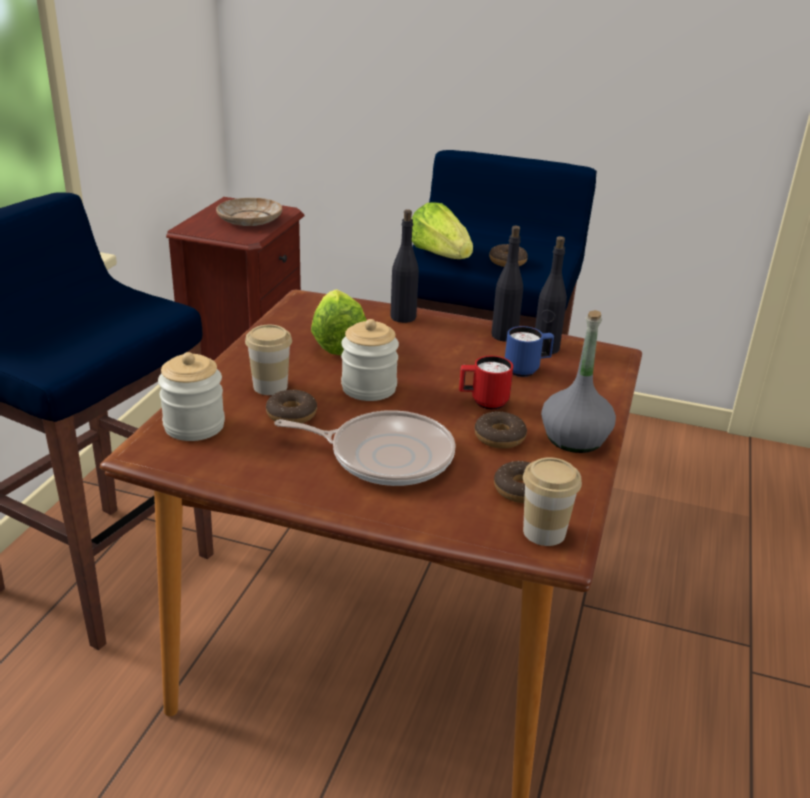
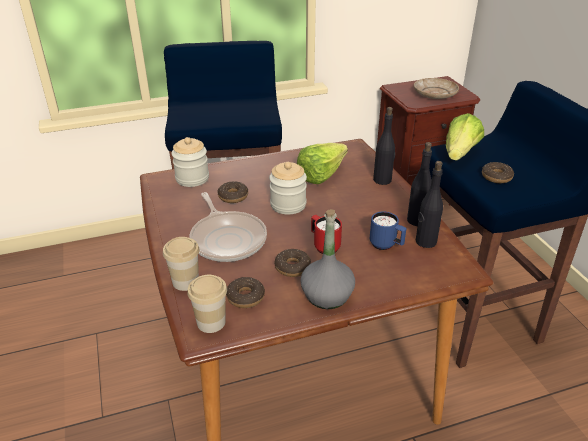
camera: 55 degrees right, 5 degrees up
cup [245,325,292,395] -> cup moved to [163,237,199,291]

